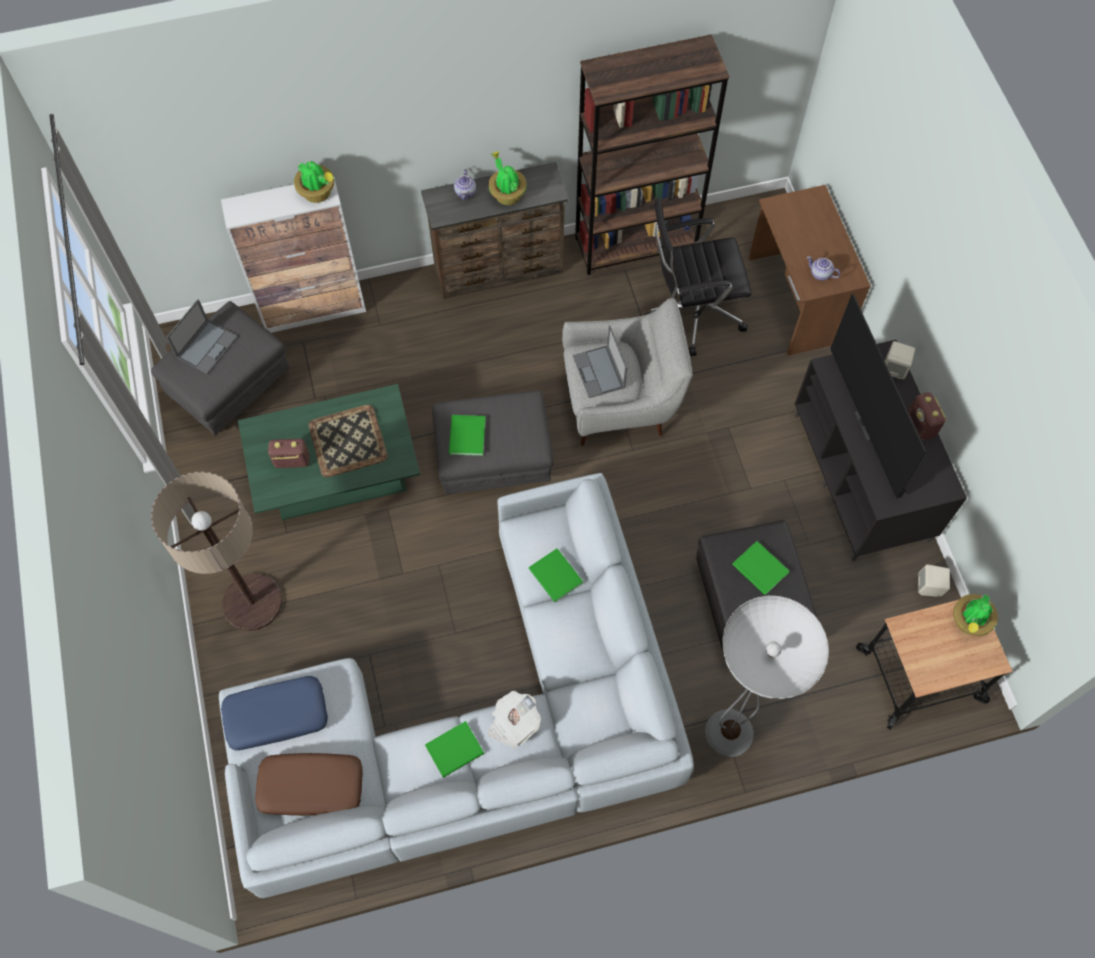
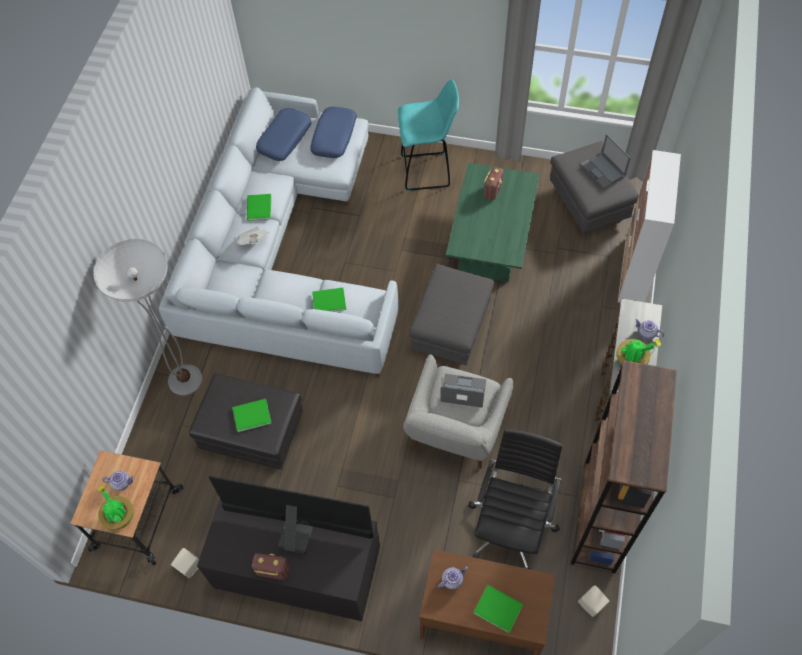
camera: 120 degrees right, 5 degrees down
floor lamp [151,472,282,631] -> turquoise stool [398,79,459,191]
brown pillow [255,753,363,816] -> blue pillow [256,108,311,161]
potted plant [294,160,334,203] -> none
tray [308,404,388,478] -> none
green book [449,415,485,456] -> green book moved to [474,585,523,633]
beige speaker [885,341,915,379] -> beige speaker moved to [578,585,610,617]
none -> teapot [103,471,134,491]

